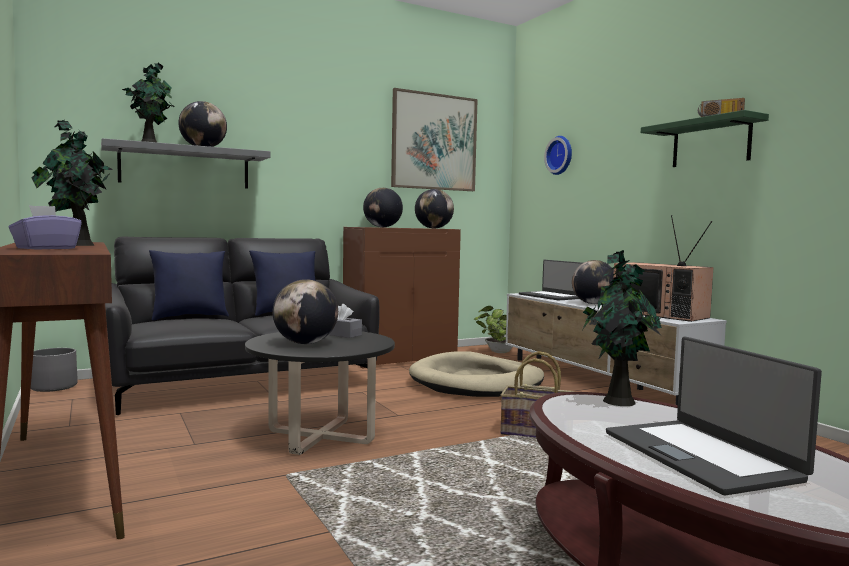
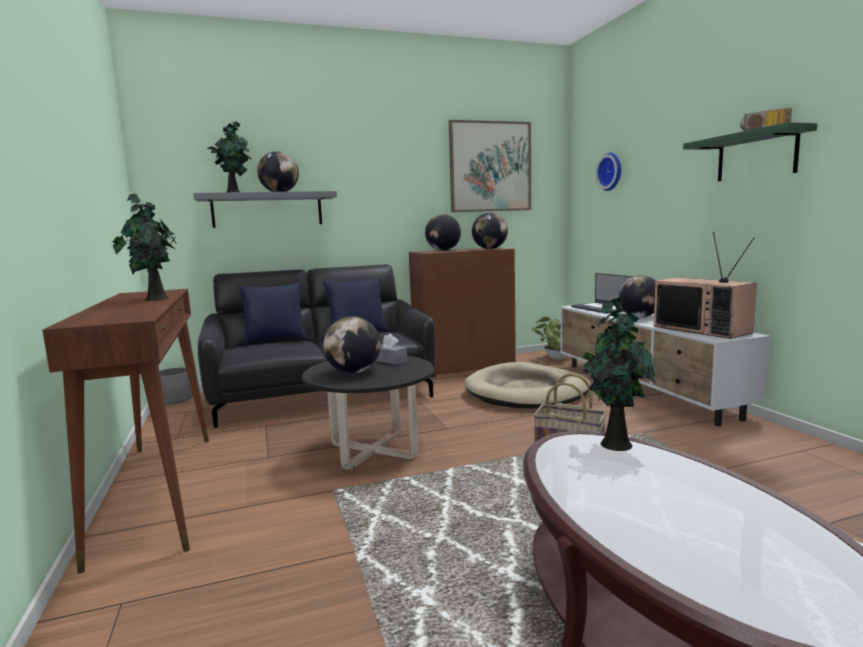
camera: 10 degrees right, 5 degrees up
purple tissue box [8,205,82,250] -> none
laptop [606,336,822,496] -> none

